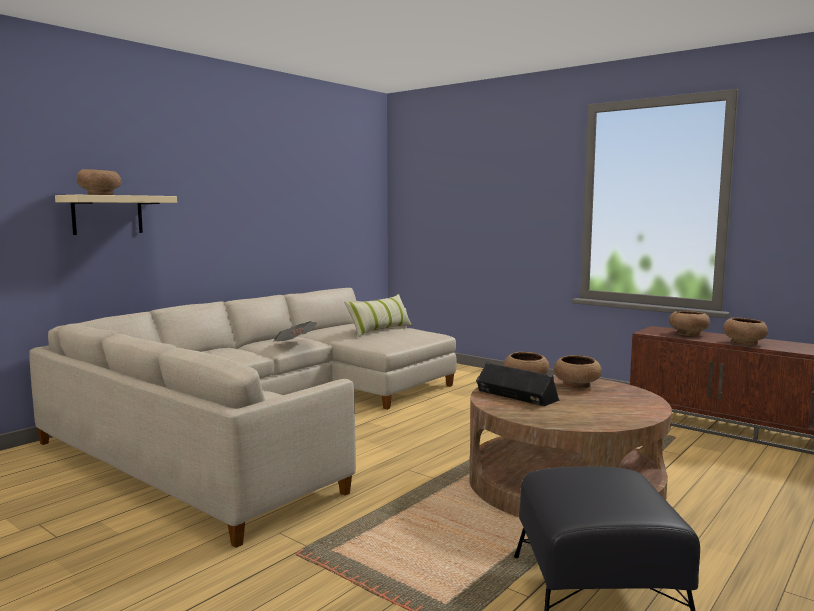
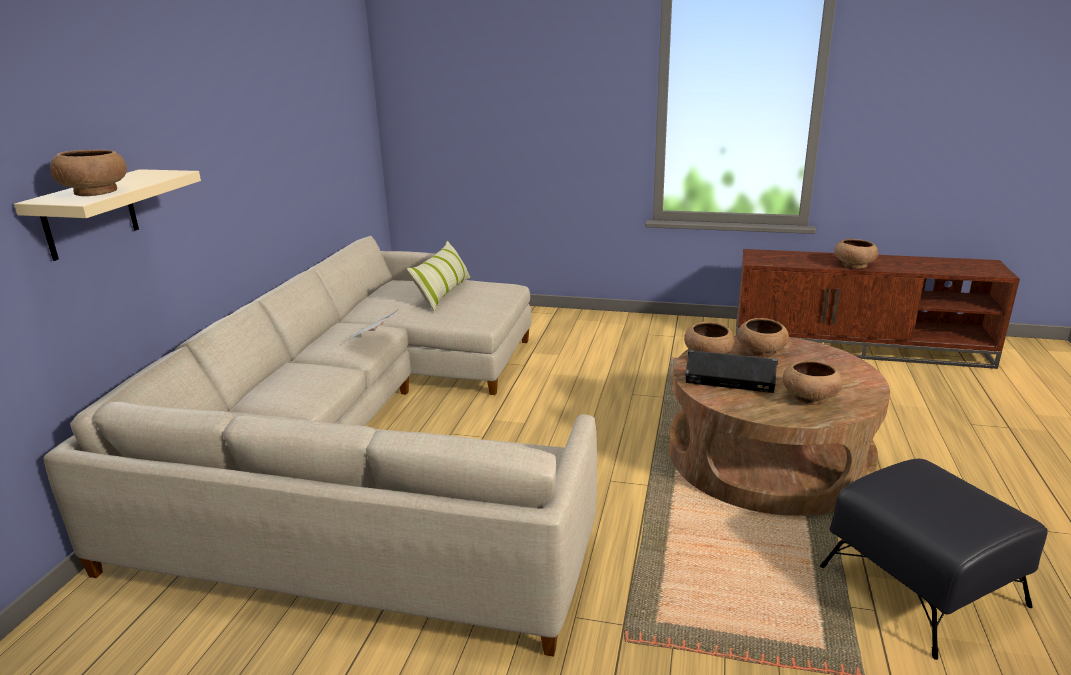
camera: 25 degrees left, 15 degrees up
brown bowl [669,311,710,336] -> brown bowl moved to [783,361,843,405]

